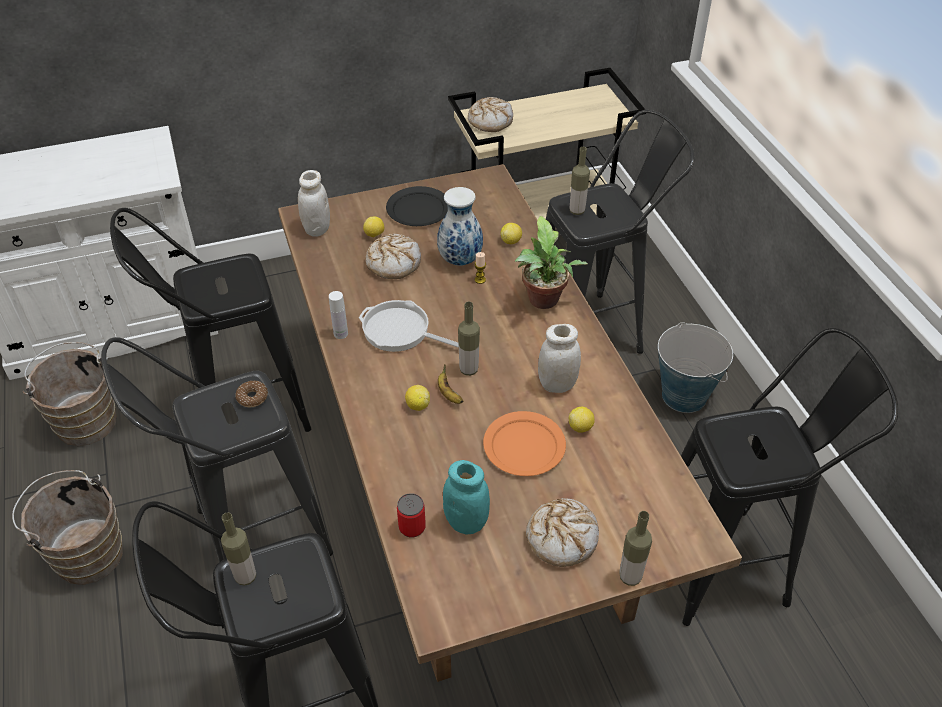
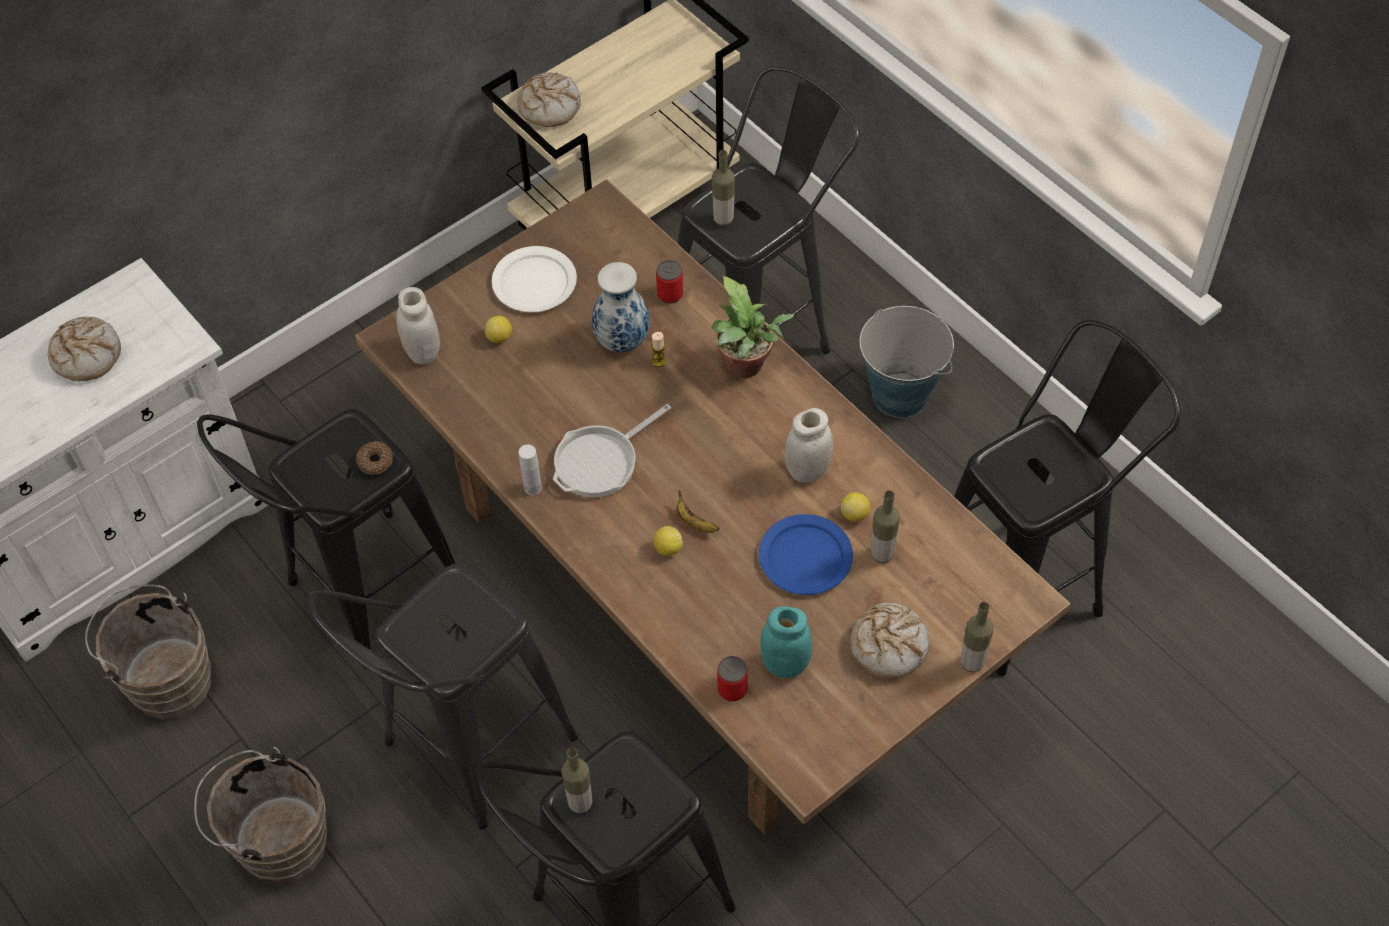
camera: 20 degrees left, 10 degrees up
donut [235,381,268,407] -> donut moved to [356,441,394,474]
frying pan [359,300,459,352] -> frying pan turned 45 degrees counterclockwise [553,404,671,497]
bread [365,234,421,279] -> bread moved to [48,317,121,381]
black plate [386,186,448,226] -> white plate [492,246,577,312]
bottle [458,301,480,376] -> bottle moved to [871,490,900,563]
orange plate [483,411,566,476] -> blue plate [759,514,853,595]
lemon [501,223,522,244] -> can [656,260,683,304]

